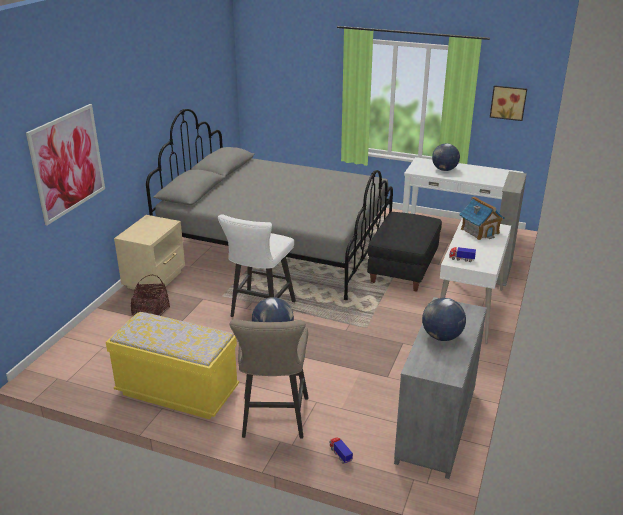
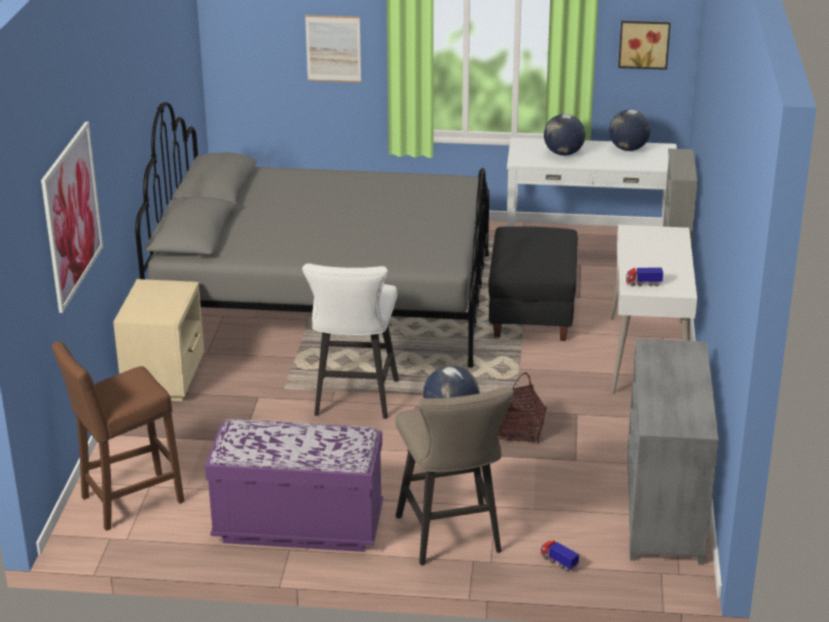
camera: 15 degrees left, 0 degrees up
yellow bench [106,312,239,419] -> purple bench [205,419,383,552]
basket [131,275,170,316] -> basket moved to [499,373,547,444]
globe [422,298,466,341] -> globe moved to [609,109,651,151]
toy house [459,196,505,240] -> none
none -> brown stool [52,341,185,531]
none -> picture [305,15,361,82]

